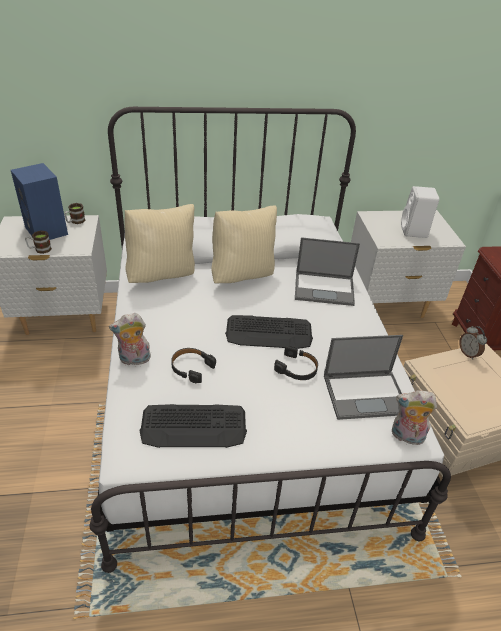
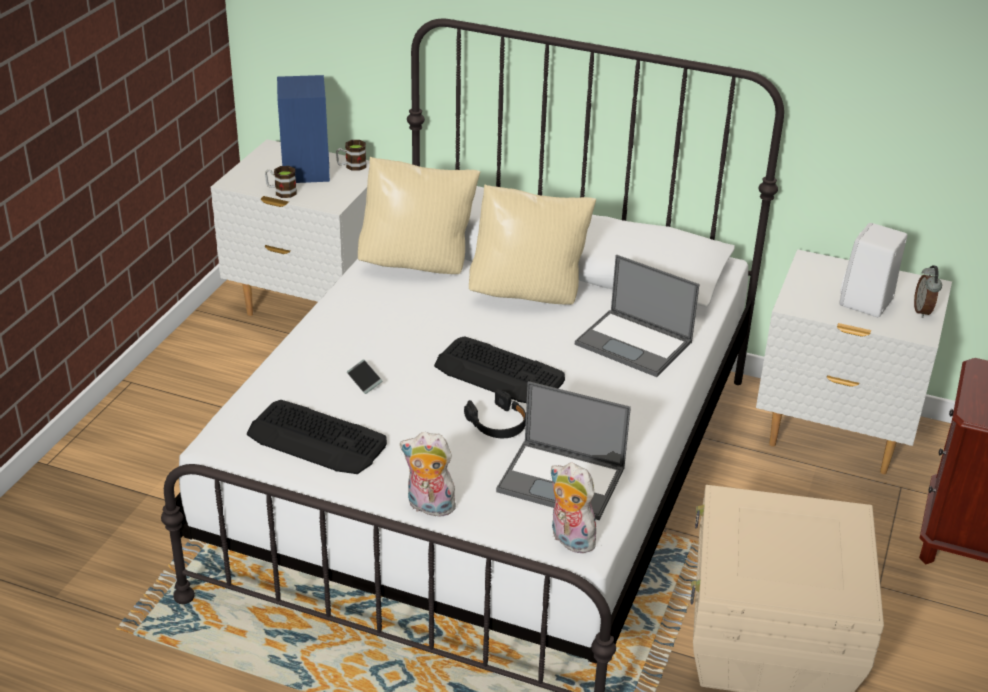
camera: 30 degrees right, 5 degrees down
plush toy [109,313,151,365] -> plush toy moved to [400,432,461,517]
black headphones [171,348,216,383] -> phone [347,359,382,394]
alarm clock [459,326,487,360] -> alarm clock moved to [914,265,942,318]

